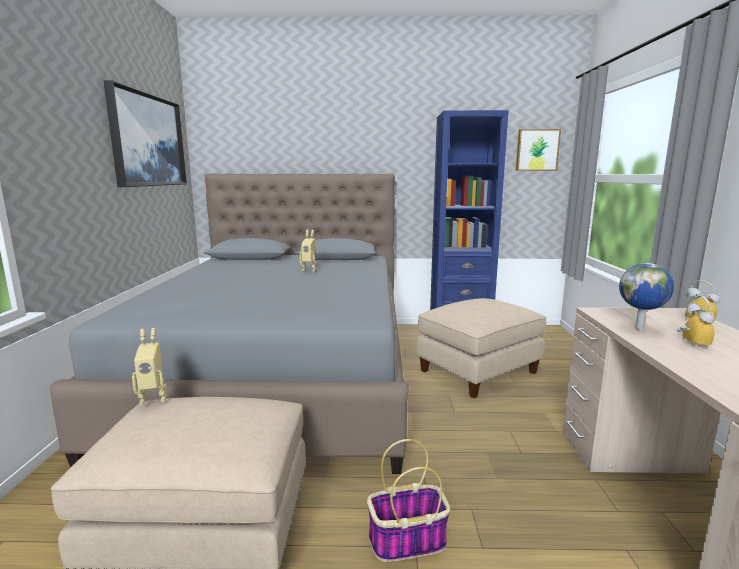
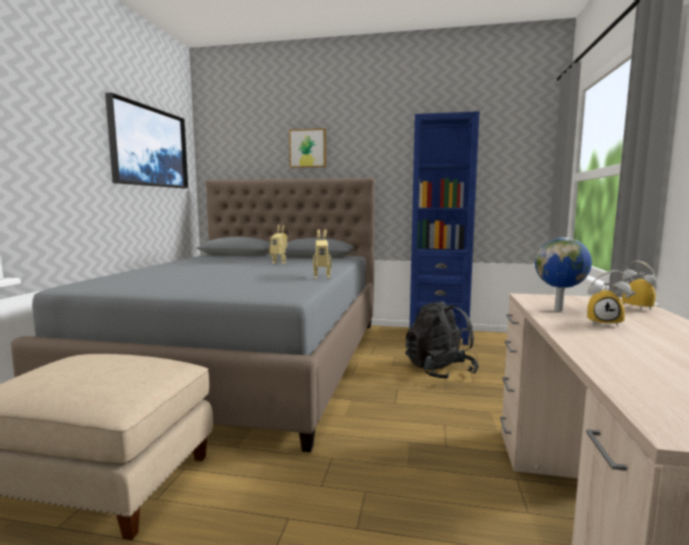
camera: 10 degrees right, 5 degrees down
toy robot [132,328,167,405] -> toy robot moved to [313,229,331,279]
basket [367,439,450,562] -> none
beige ottoman [416,298,547,398] -> black backpack [405,301,479,379]
picture [516,129,561,171] -> picture moved to [289,128,326,168]
alarm clock [677,296,714,348] -> alarm clock turned 90 degrees clockwise [587,270,631,327]

